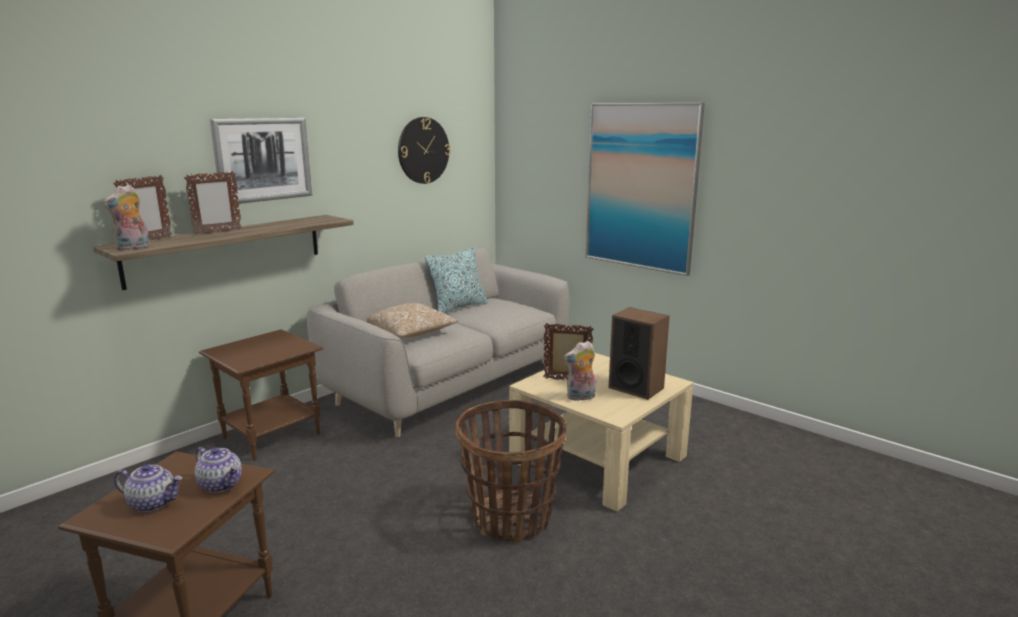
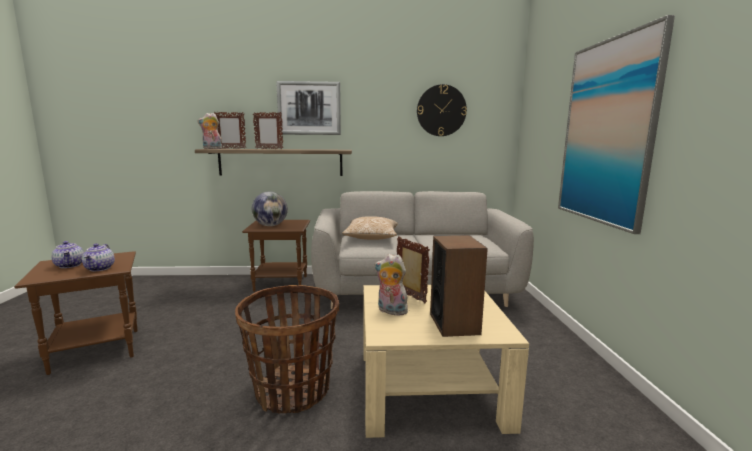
camera: 45 degrees right, 5 degrees down
pillow [425,247,488,313] -> none
none -> globe [252,192,288,226]

